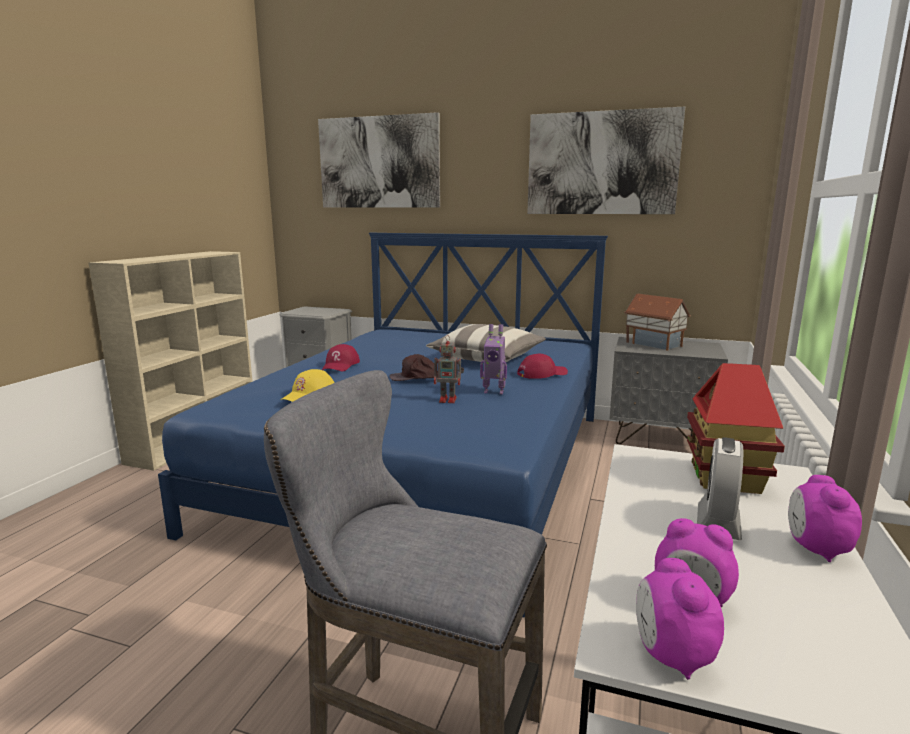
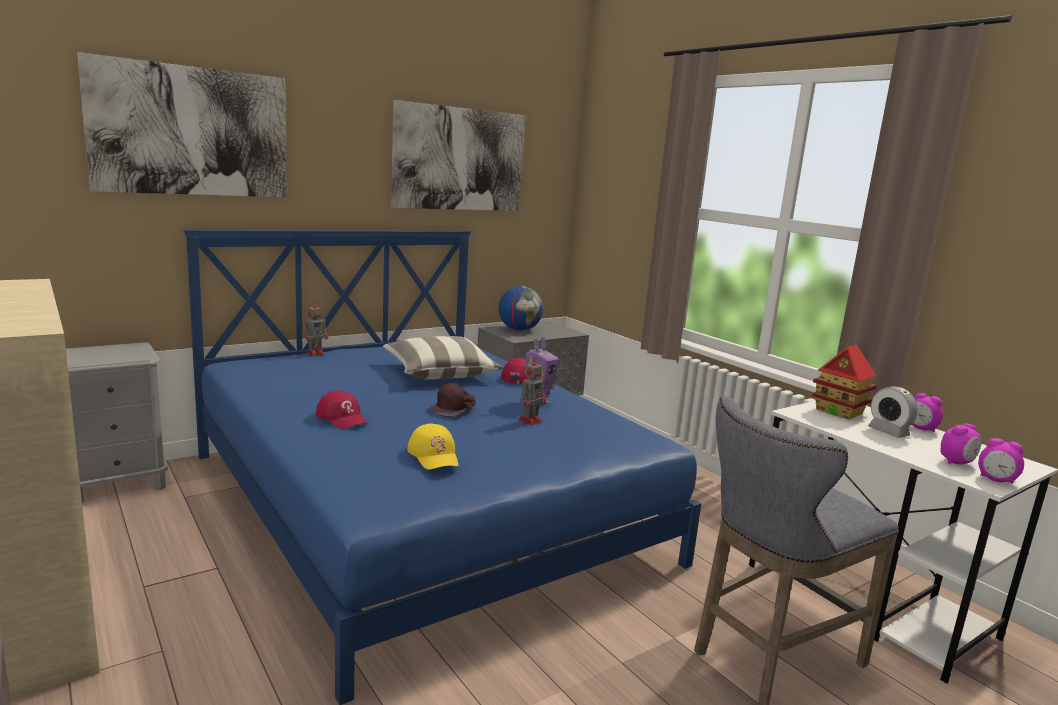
camera: 55 degrees left, 0 degrees up
toy house [624,293,691,351] -> globe [498,286,543,331]
none -> toy robot [304,301,328,356]

